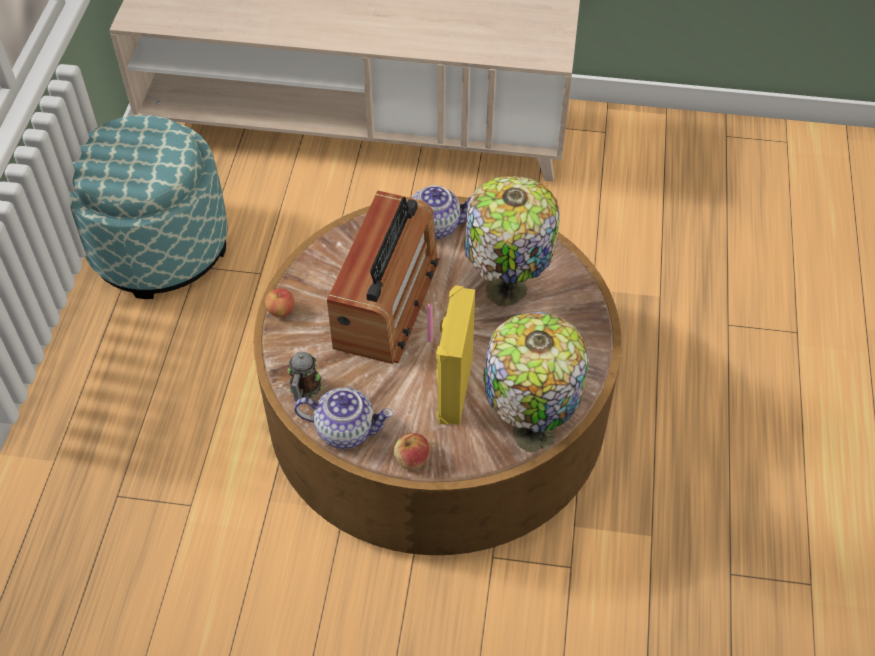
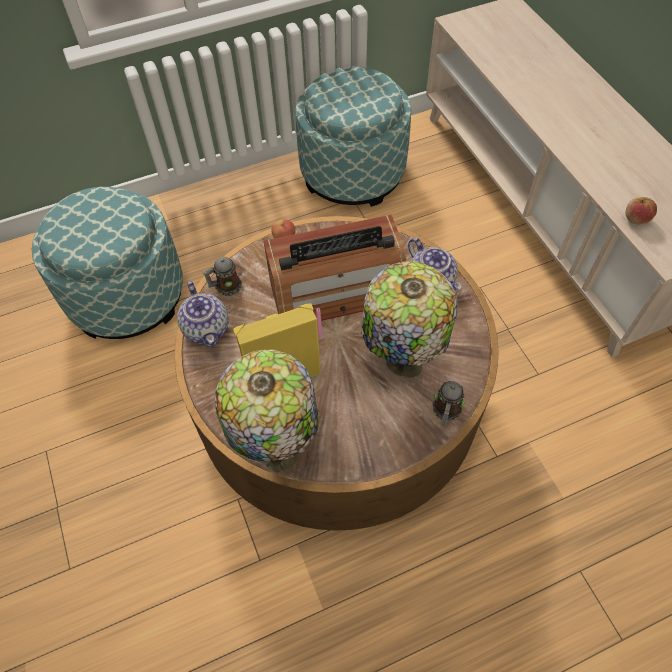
camera: 60 degrees right, 5 degrees up
apple [394,433,430,470] -> apple moved to [626,197,657,224]
none -> ottoman [32,187,183,339]
none -> mug [432,381,465,425]

